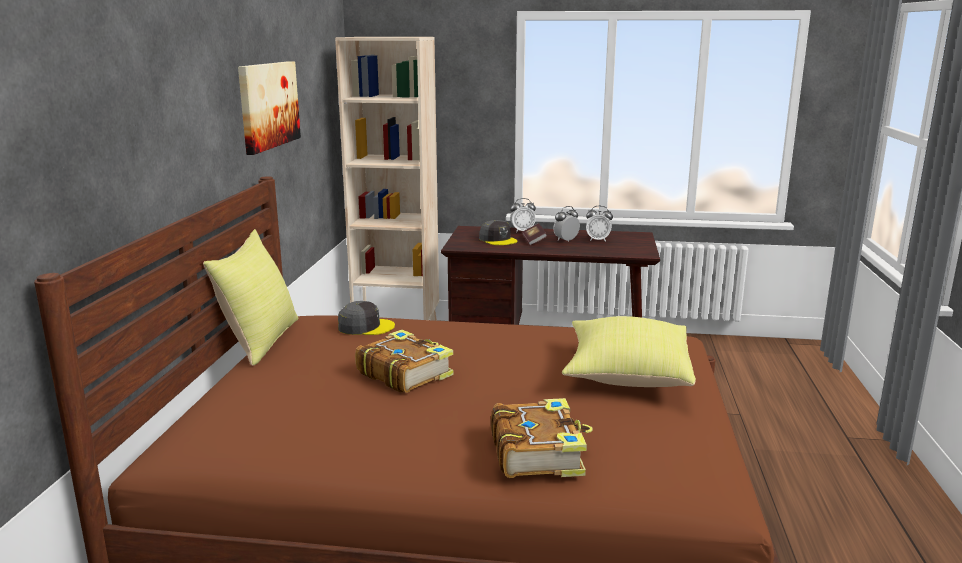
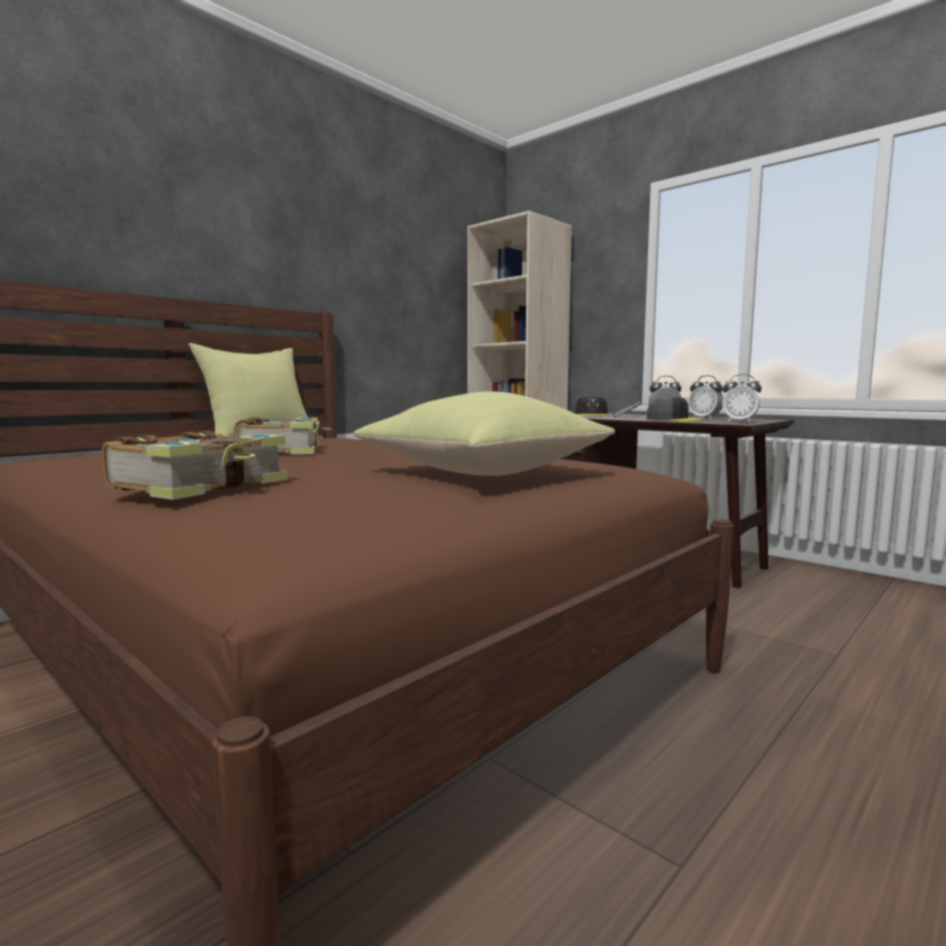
camera: 35 degrees right, 10 degrees down
picture [238,61,301,155] -> none
grey cap [338,301,395,335] -> grey cap moved to [647,395,704,422]
alarm clock [510,198,536,233] -> alarm clock moved to [722,374,762,423]

